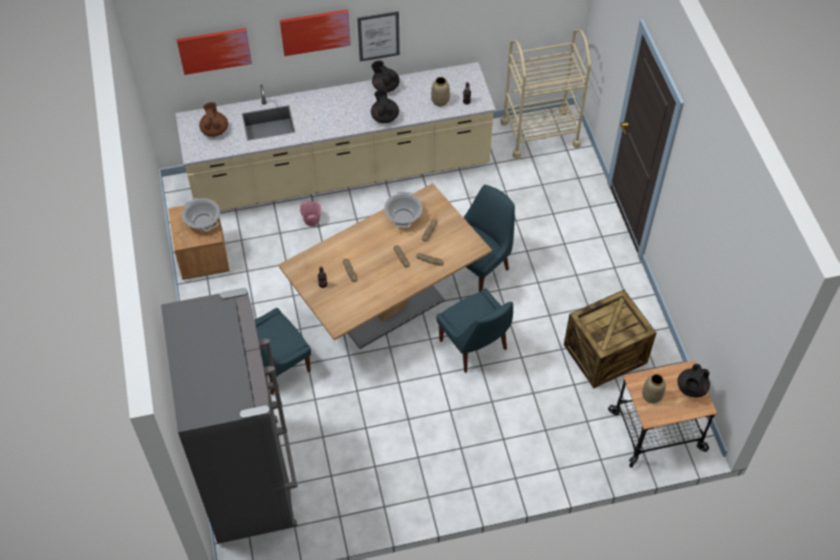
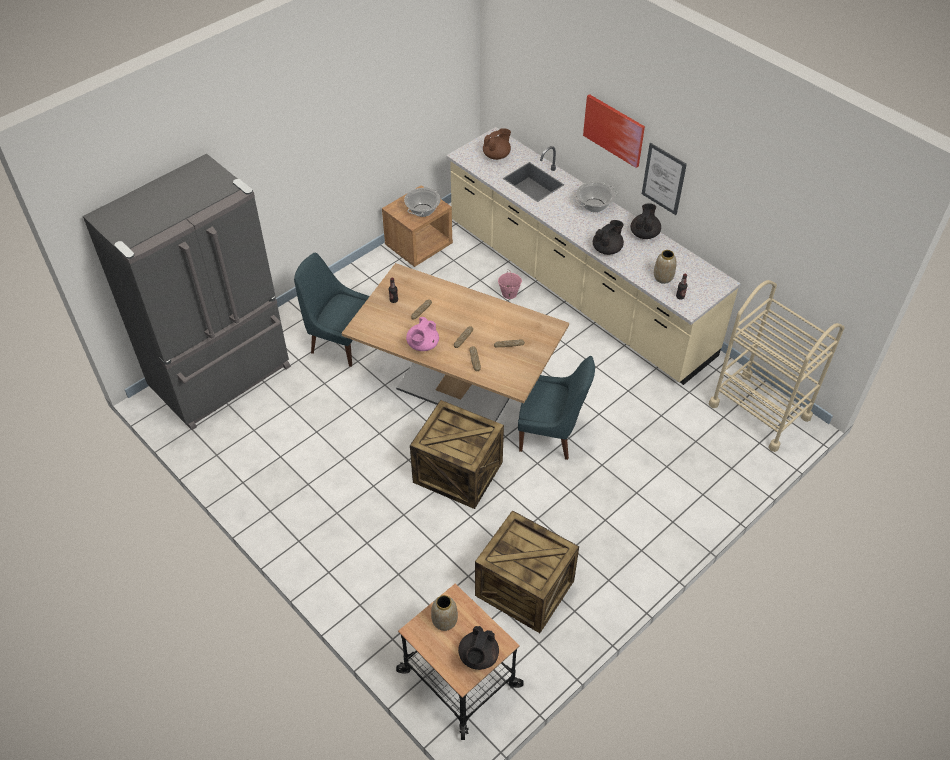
camera: 60 degrees right, 5 degrees down
picture [177,28,252,75] -> none
cooking pot [384,192,423,228] -> cooking pot moved to [573,181,618,212]
blue chair [436,288,513,373] -> crate [410,400,504,509]
black teapot [677,364,710,398] -> black teapot turned 75 degrees counterclockwise [458,626,499,670]
none -> pink teapot [406,317,439,351]

